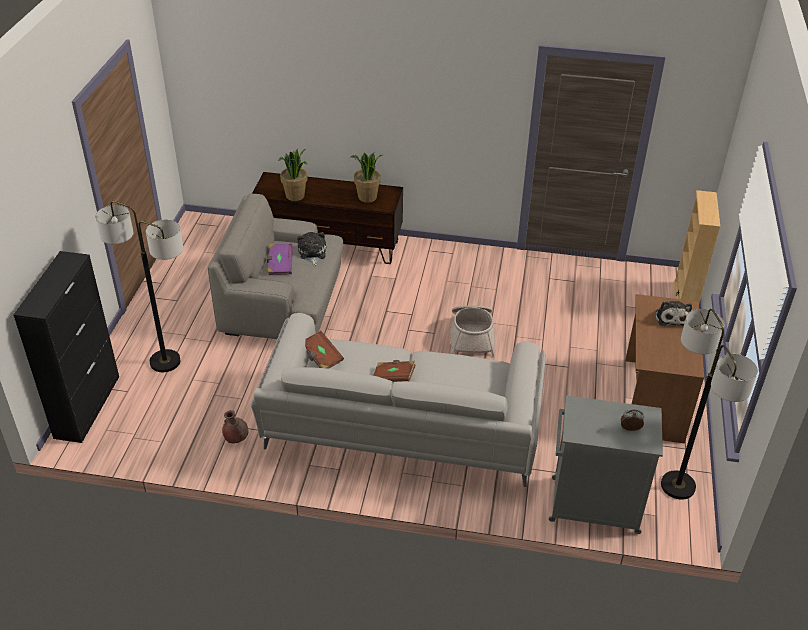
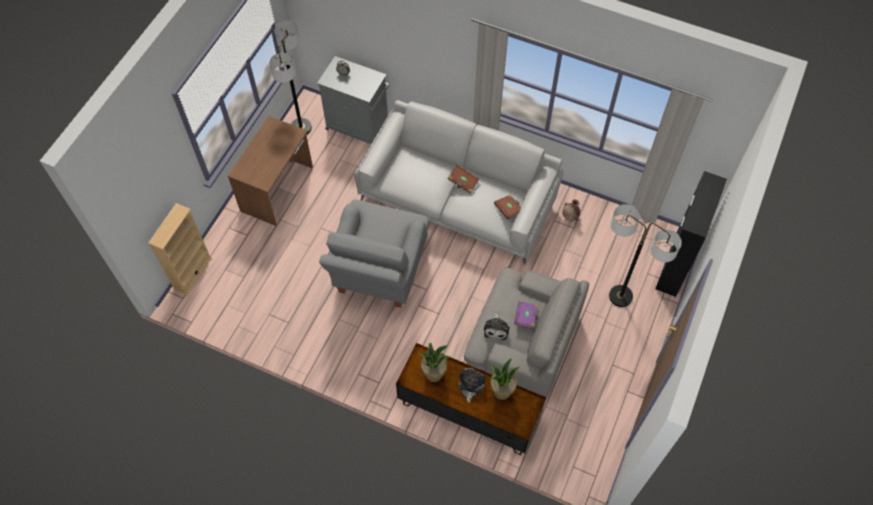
camera: 165 degrees left, 20 degrees up
basket [450,305,495,357] -> grey armchair [319,200,429,308]
plush toy [656,301,692,326] -> plush toy moved to [459,368,485,403]

